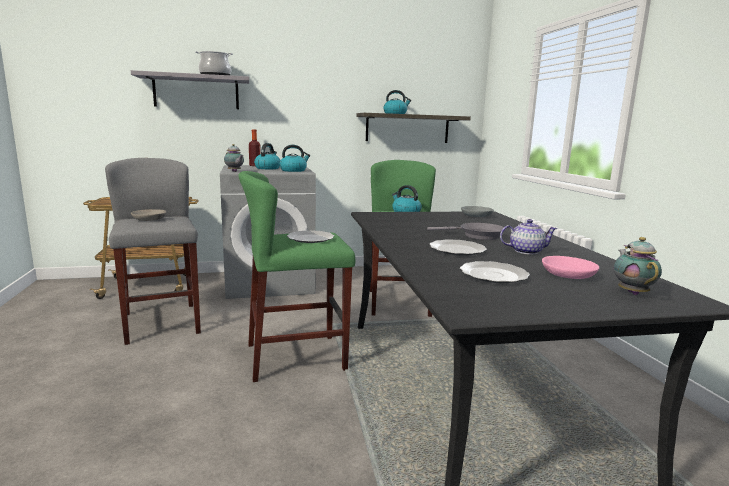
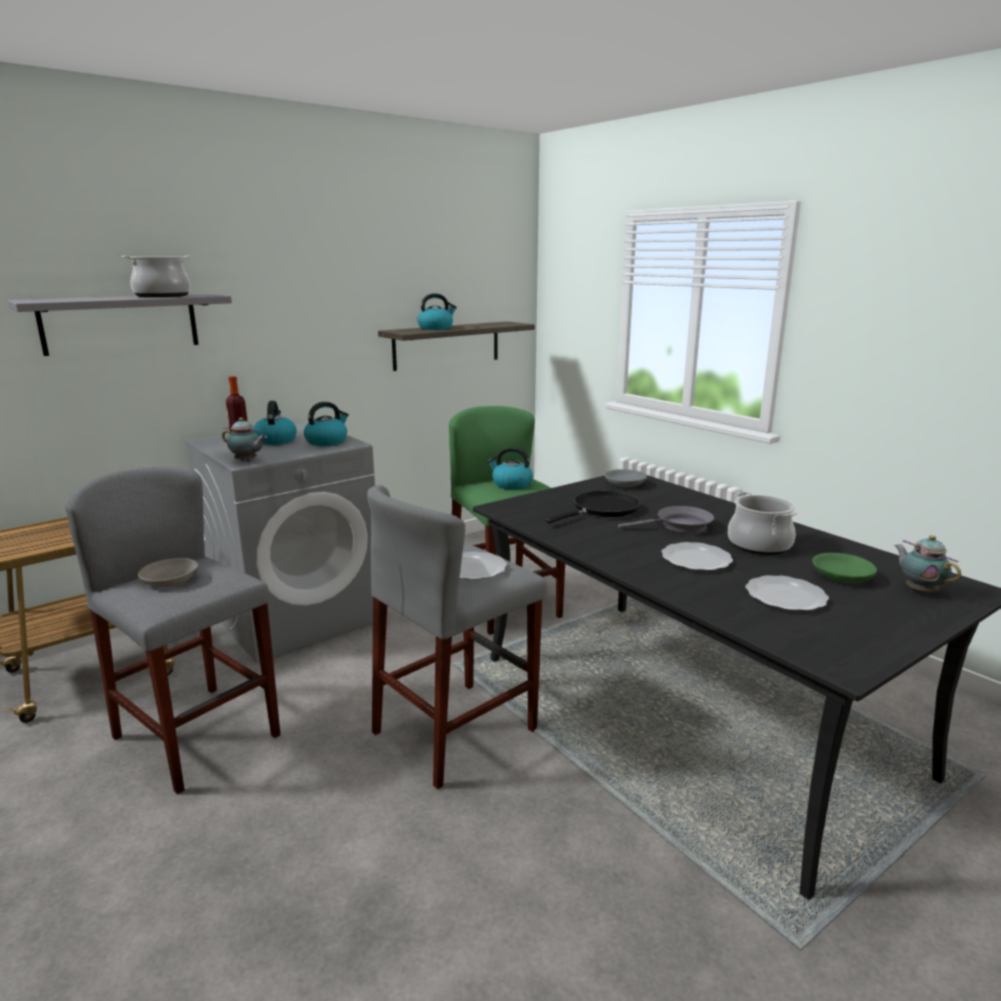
camera: 25 degrees left, 5 degrees up
green stool [239,171,355,382] -> grey stool [367,485,547,789]
teapot [500,219,557,255] -> cooking pot [728,491,798,555]
pink bowl [542,256,599,279] -> green bowl [812,553,877,583]
none -> black frying pan [546,490,640,523]

